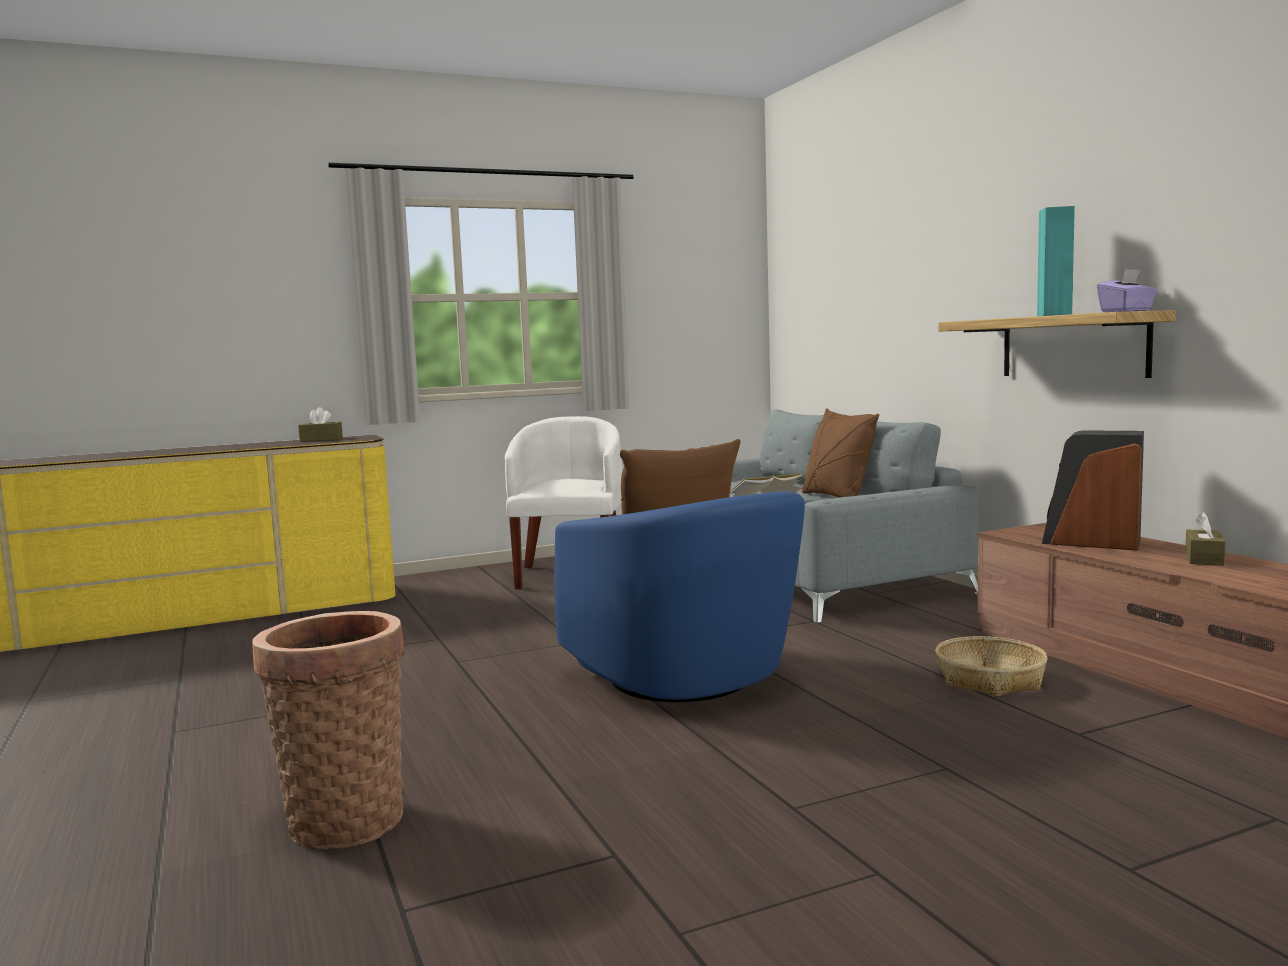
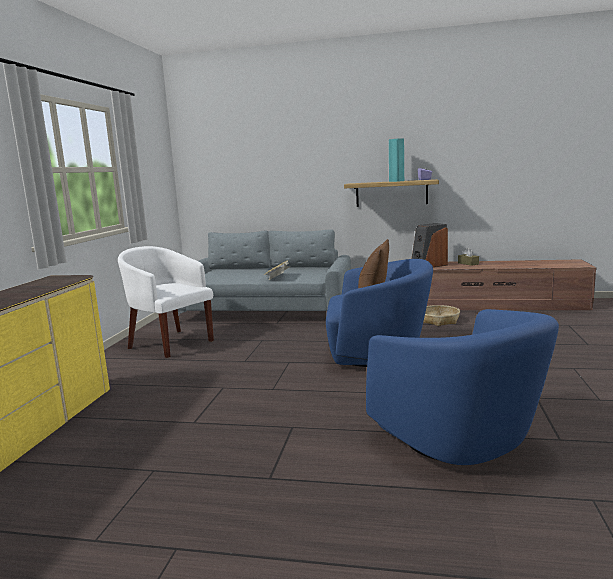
camera: 55 degrees left, 5 degrees up
basket [252,611,405,849] -> blue armchair [366,309,559,465]
brown tissue box [298,407,343,442] -> none
brown pillow [801,408,879,498] -> none

